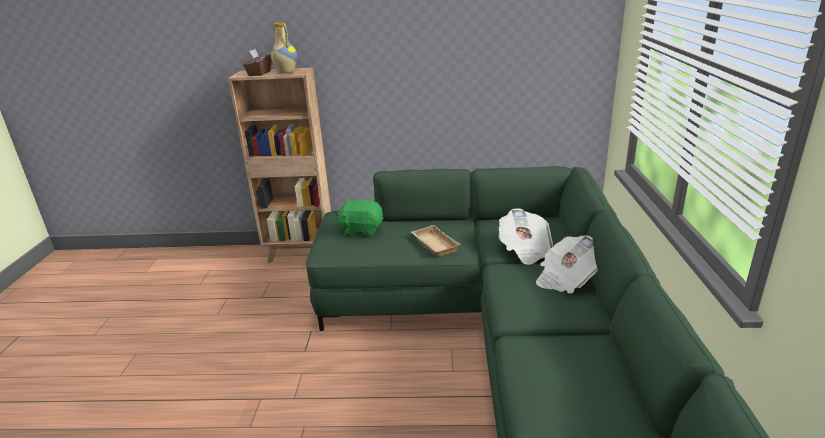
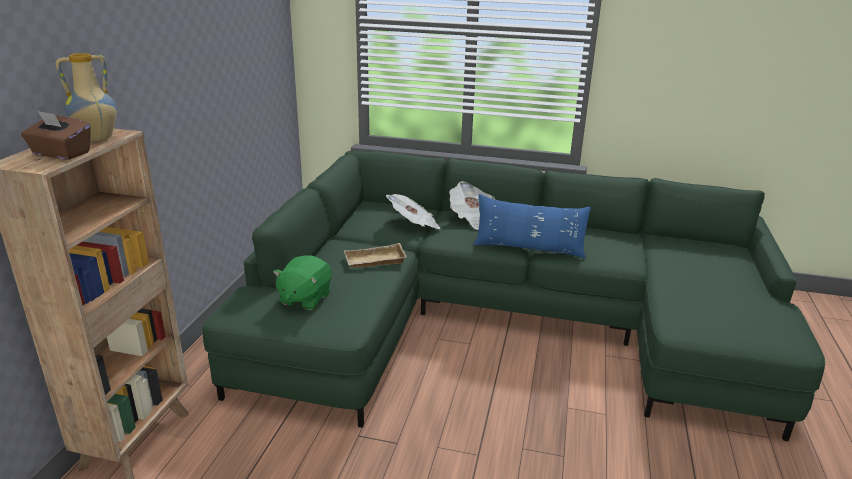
camera: 80 degrees left, 0 degrees up
none -> blue pillow [473,194,591,258]

